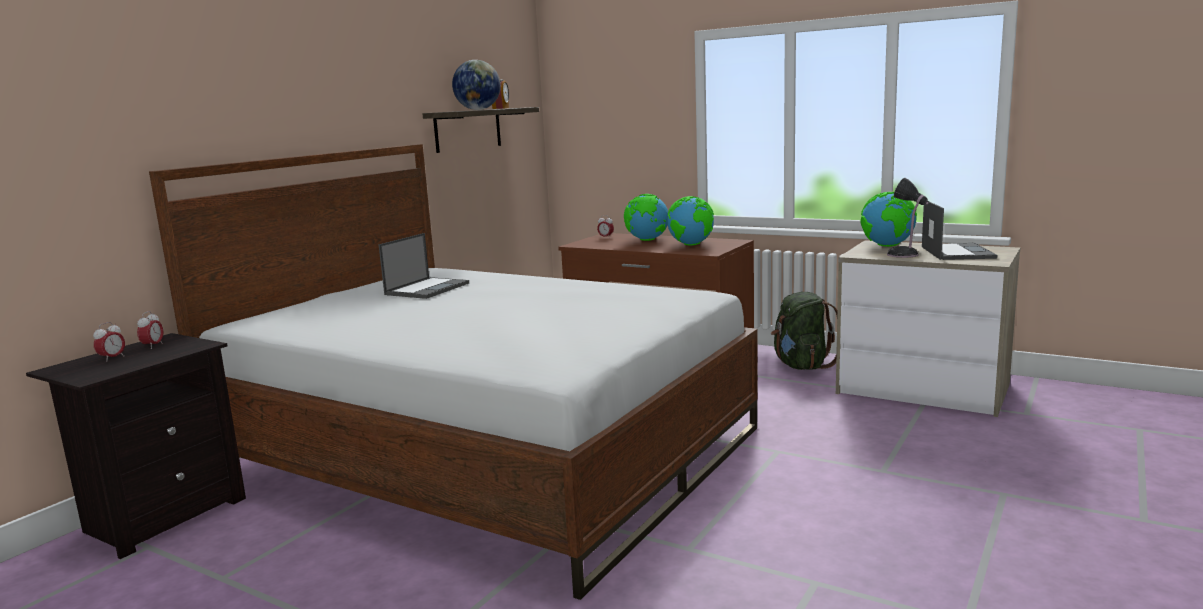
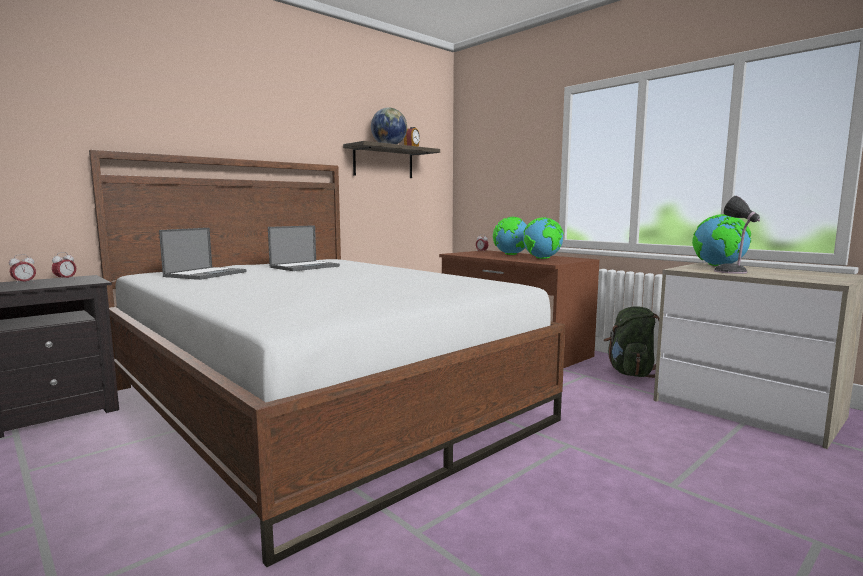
camera: 15 degrees right, 5 degrees down
laptop [922,201,997,260] -> laptop moved to [159,228,246,280]

